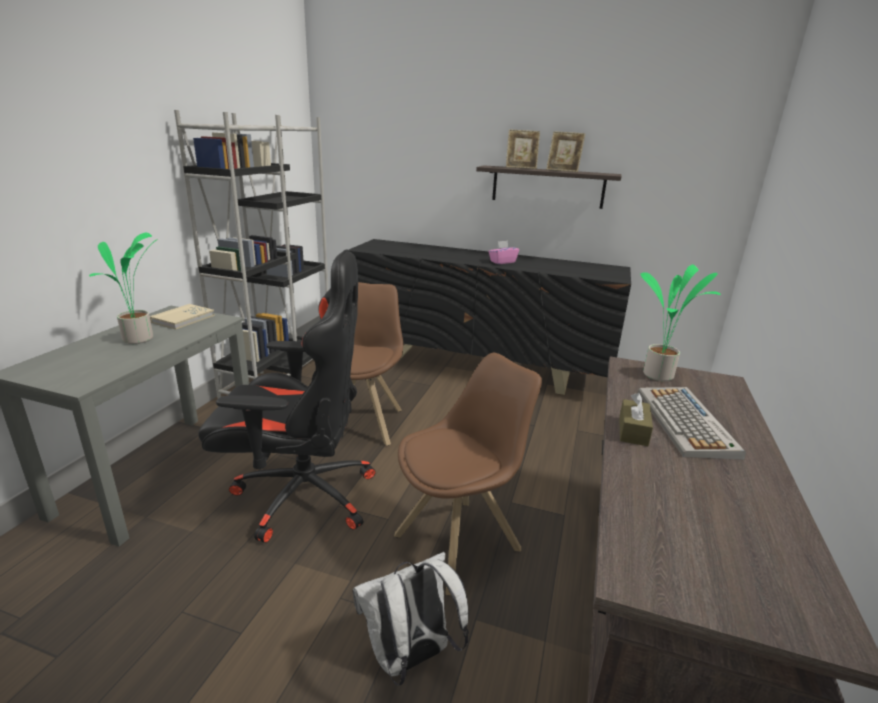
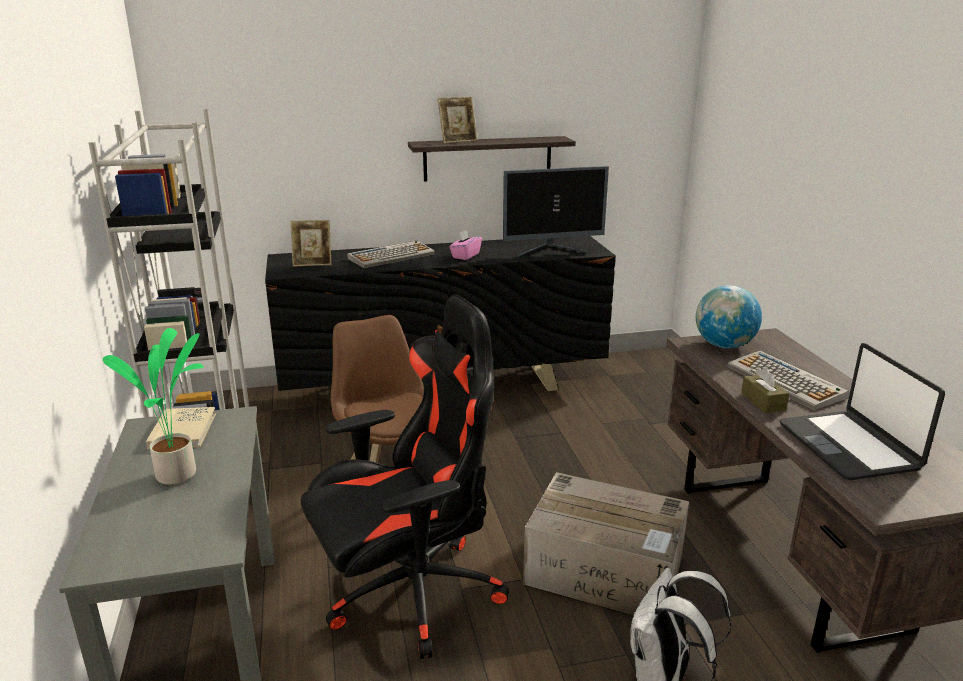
camera: 30 degrees left, 0 degrees up
brown chair [394,353,542,596] -> cardboard box [523,472,689,615]
picture frame [546,131,586,172] -> picture frame moved to [290,220,332,267]
potted plant [640,265,721,381] -> globe [696,285,762,348]
none -> keyboard [347,241,435,268]
none -> monitor [503,166,609,257]
none -> laptop [780,343,945,480]

